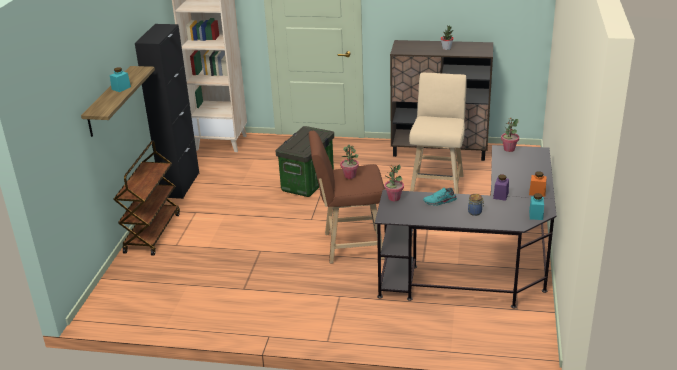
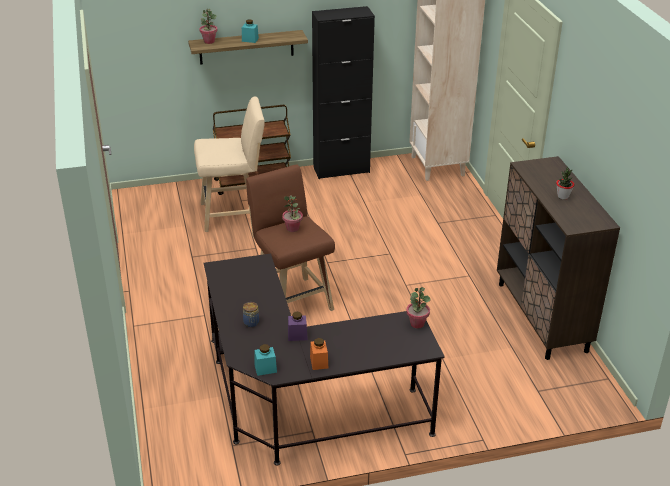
camera: 65 degrees right, 5 degrees up
storage box [275,126,334,197] -> none
potted plant [384,164,404,201] -> potted plant moved to [199,9,217,44]
beige stool [409,73,467,194] -> beige stool moved to [194,97,265,232]
turquoise shoe [423,188,457,206] -> none

